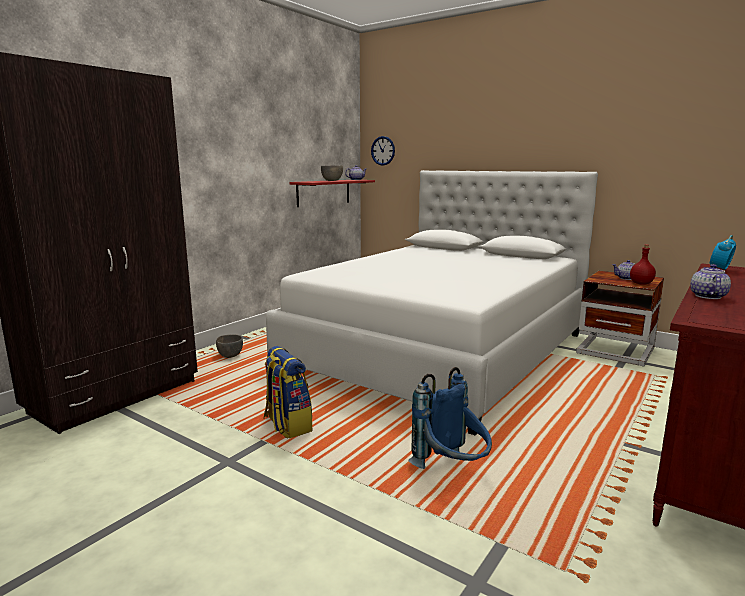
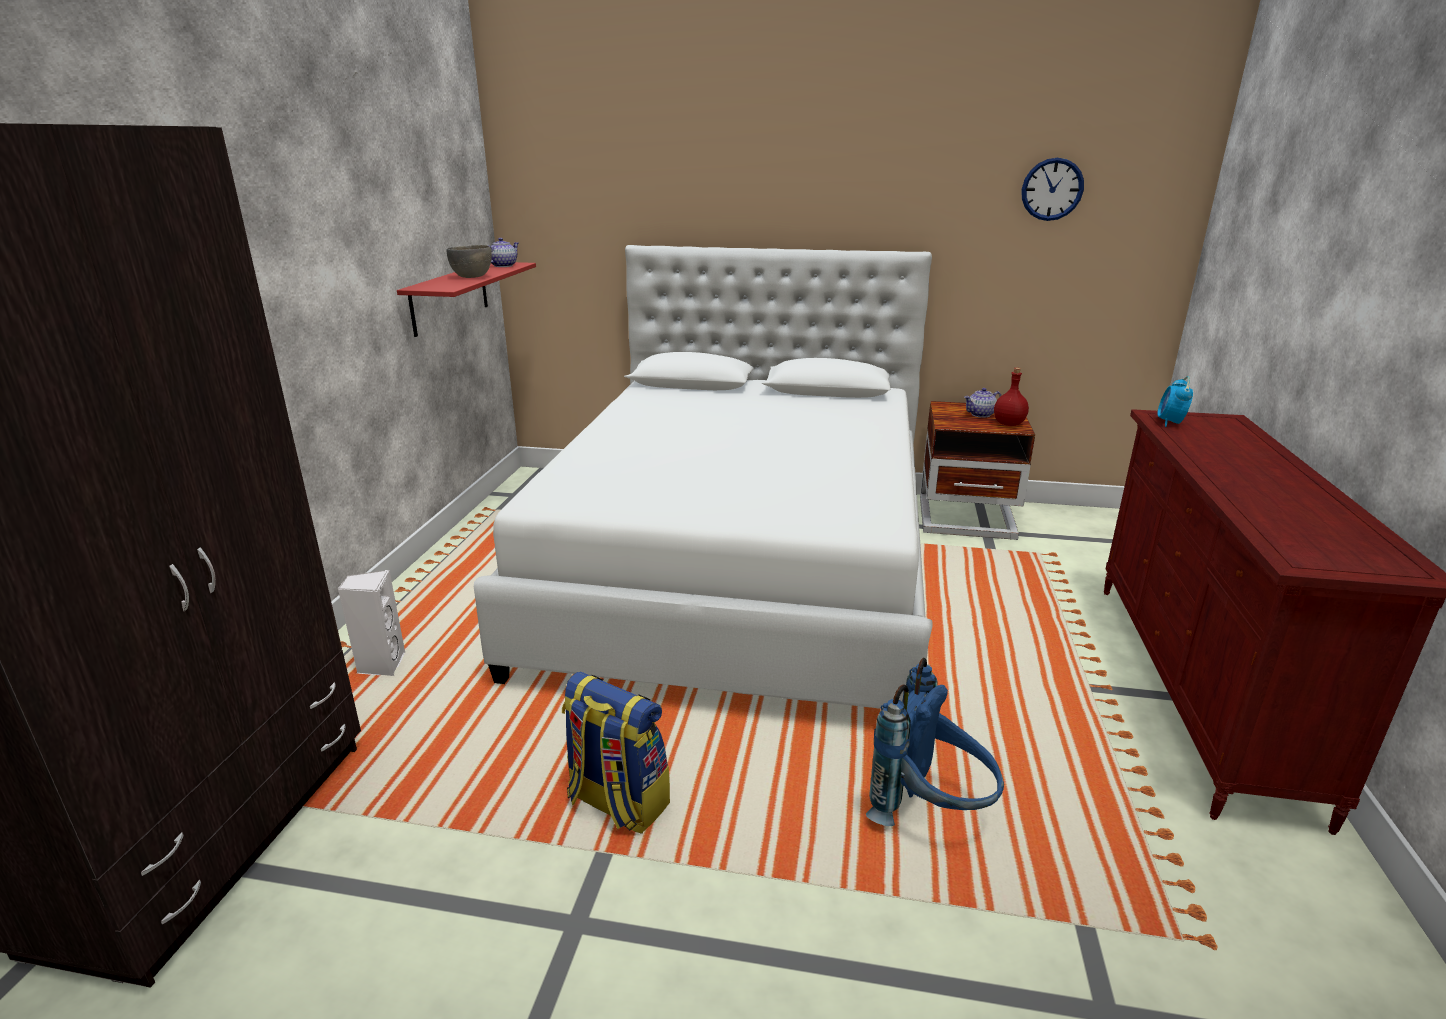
camera: 25 degrees left, 10 degrees up
grey bowl [216,334,243,358] -> white speaker [338,570,405,676]
wall clock [371,136,395,166] -> wall clock moved to [1022,158,1084,221]
teapot [690,264,731,299] -> none

